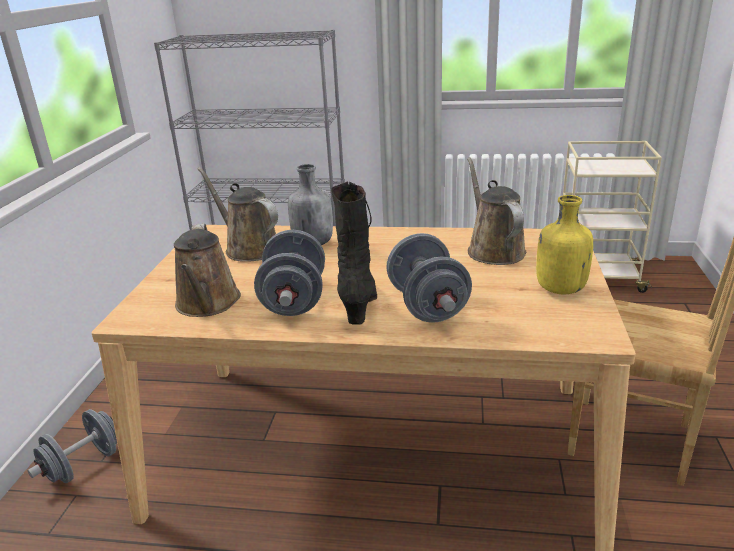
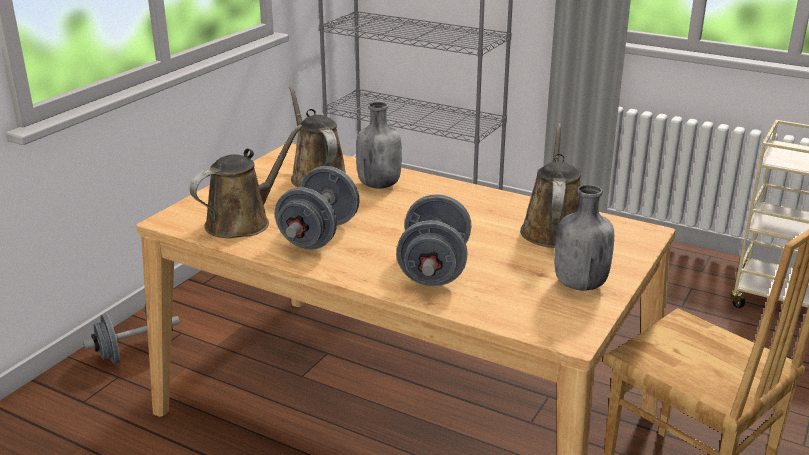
camera: 20 degrees right, 0 degrees up
brown watering can [174,223,241,317] -> brown watering can turned 150 degrees counterclockwise [190,125,303,238]
black boot [331,181,377,325] -> none
yellow bottle [536,195,593,294] -> grey bottle [555,185,614,291]

